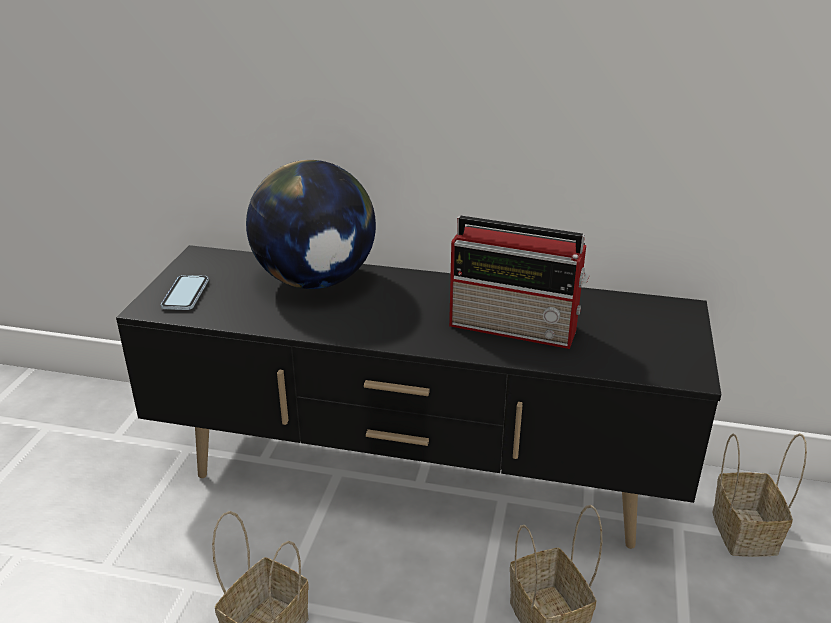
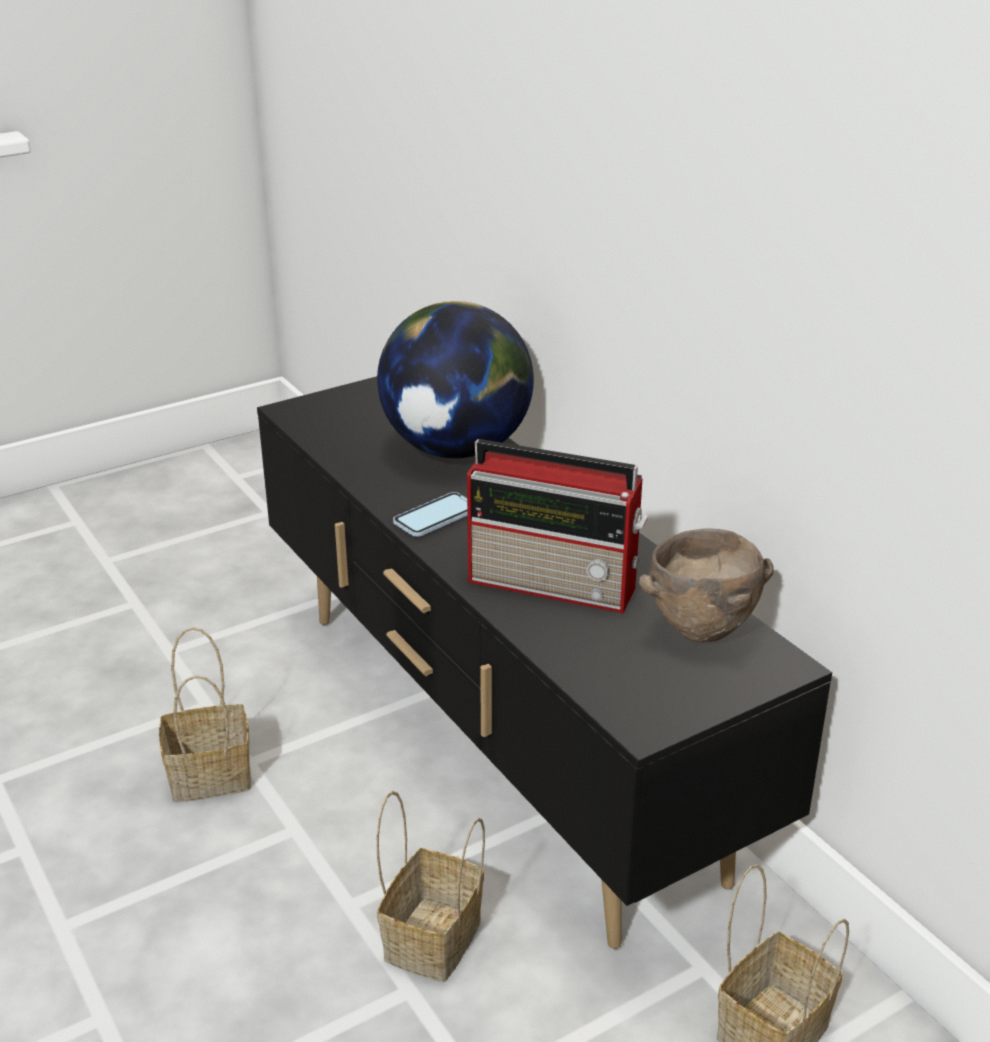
camera: 45 degrees right, 0 degrees up
phone [161,275,209,310] -> phone moved to [393,492,467,537]
radio [449,216,589,349] -> radio turned 45 degrees counterclockwise [467,439,648,613]
none -> brown bowl [639,529,773,642]

